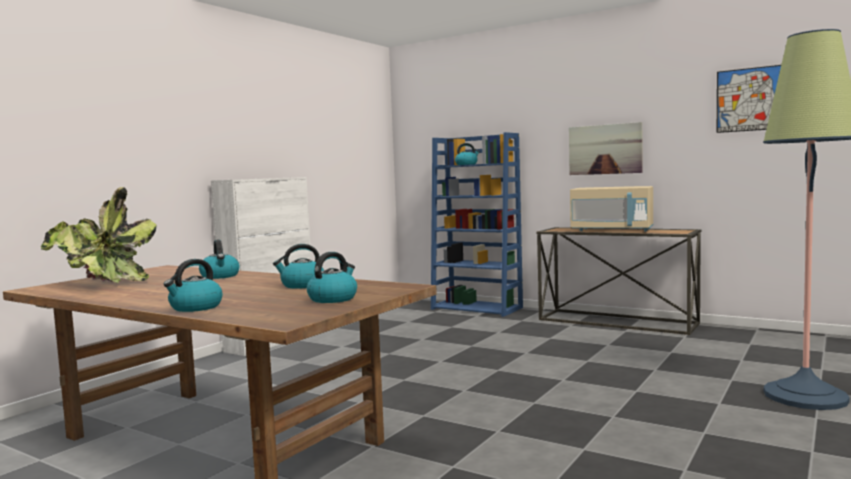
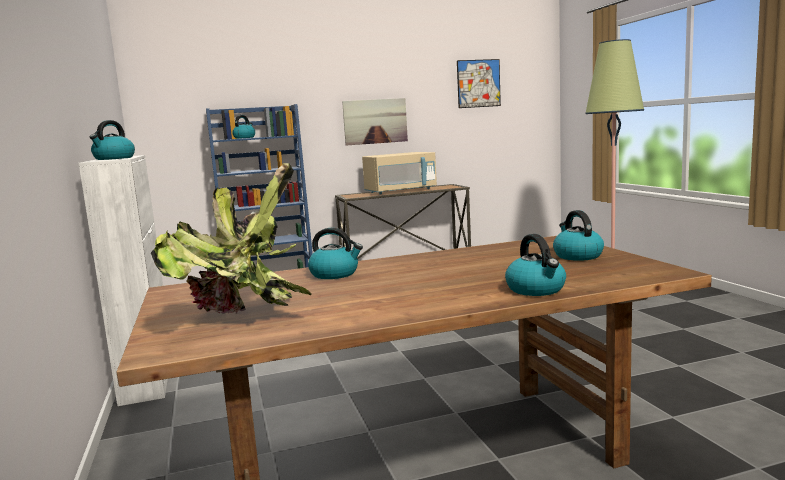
camera: 50 degrees left, 5 degrees up
kettle [273,244,324,289] -> kettle moved to [89,120,135,160]

